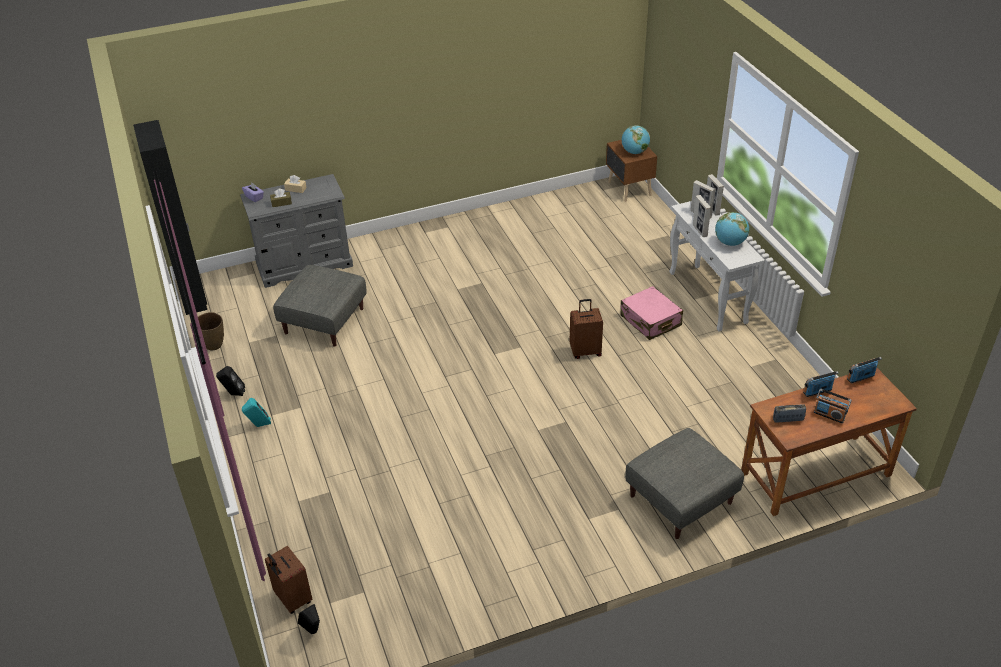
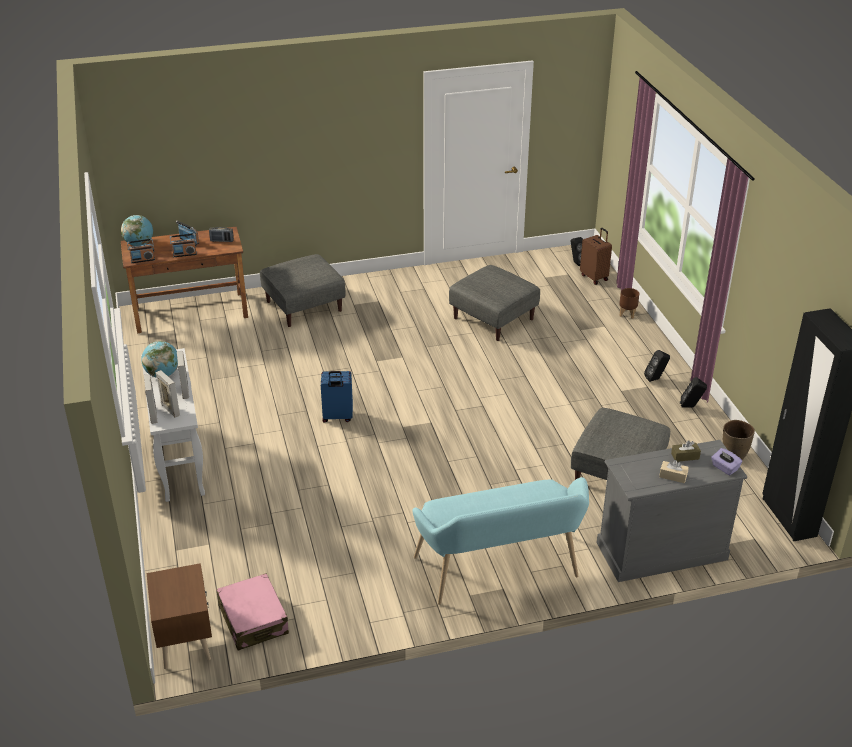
camera: 175 degrees left, 5 degrees down
turquoise speaker [242,398,271,427] -> black speaker [644,350,670,382]
brown suitcase [569,299,603,359] -> blue suitcase [321,371,353,423]
pink suitcase [620,286,683,340] -> pink suitcase moved to [216,573,289,650]
globe [622,125,650,154] -> globe moved to [121,215,153,246]
none -> turquoise bench [412,477,589,605]
none -> grey ottoman [449,265,540,341]
none -> brown planter [619,288,639,319]

